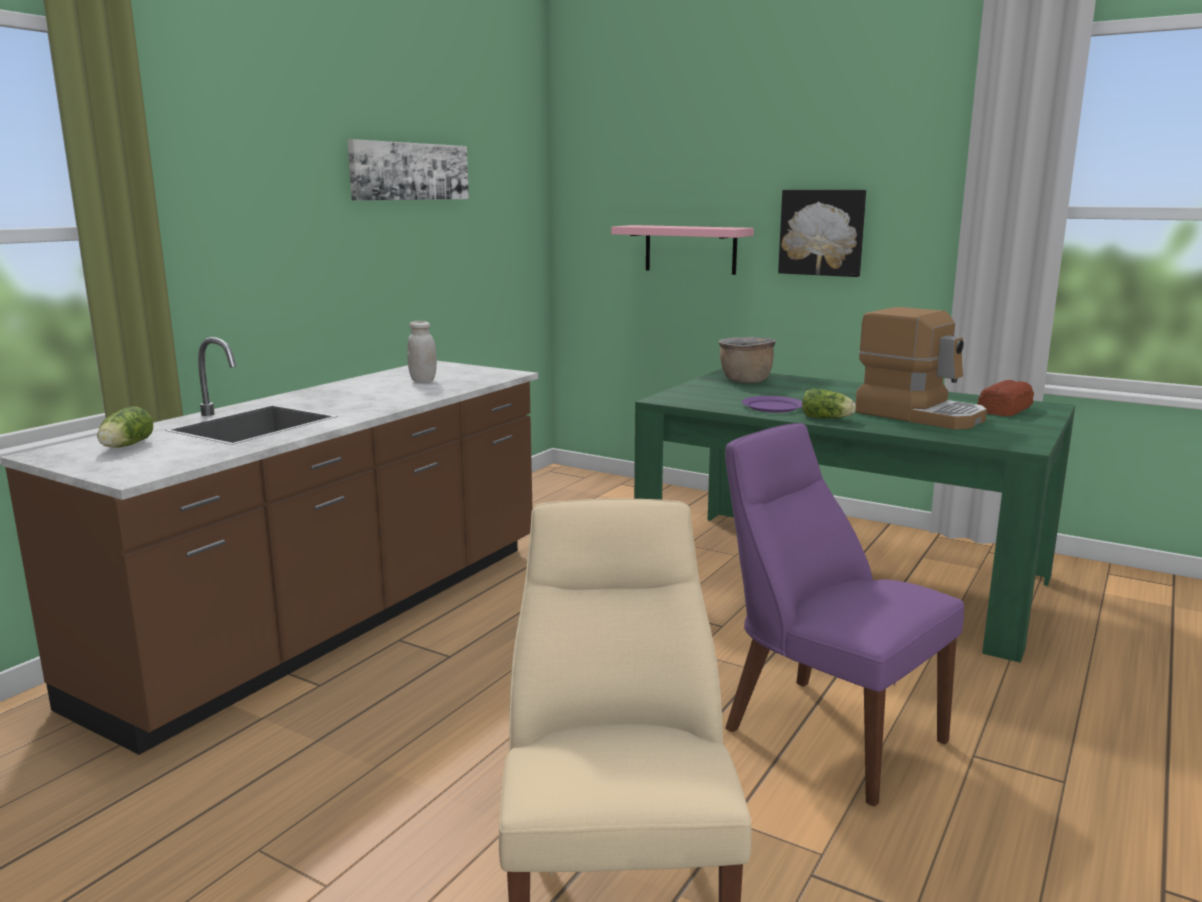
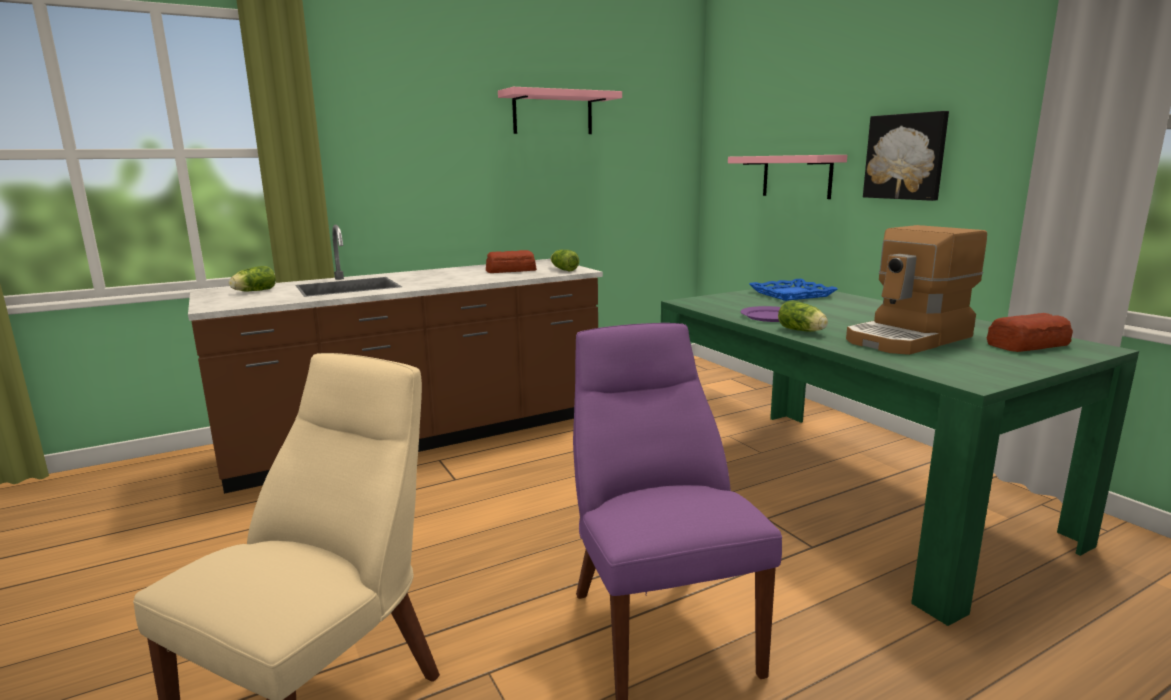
camera: 30 degrees right, 0 degrees up
picture [347,139,469,201] -> pink shelf [498,87,622,134]
white jar [407,321,437,383] -> bread [486,250,537,273]
brown cooking pot [718,337,776,383] -> blue tray [749,279,838,301]
coffee machine [855,307,987,429] -> coffee machine turned 75 degrees clockwise [846,225,987,355]
none -> lettuce [551,250,579,271]

